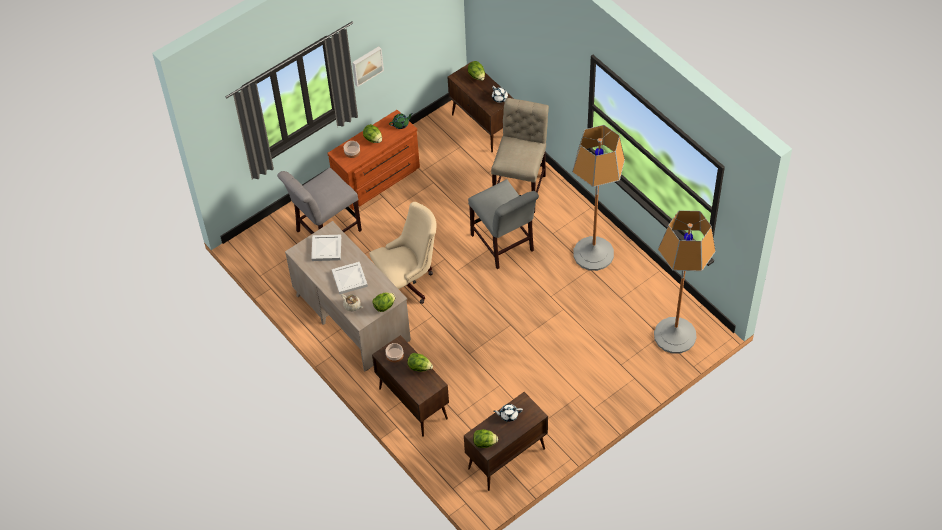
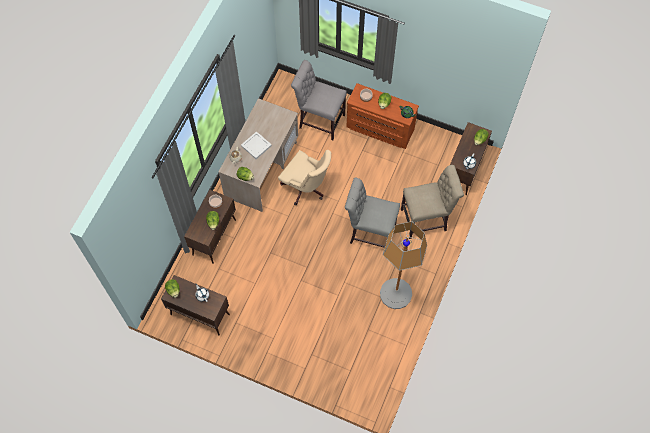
camera: 60 degrees right, 10 degrees up
white tray [311,235,341,261] -> none
picture [352,46,384,87] -> none
grey chair [468,179,539,269] -> grey chair turned 75 degrees clockwise [345,178,400,248]
floor lamp [654,210,716,354] -> none

